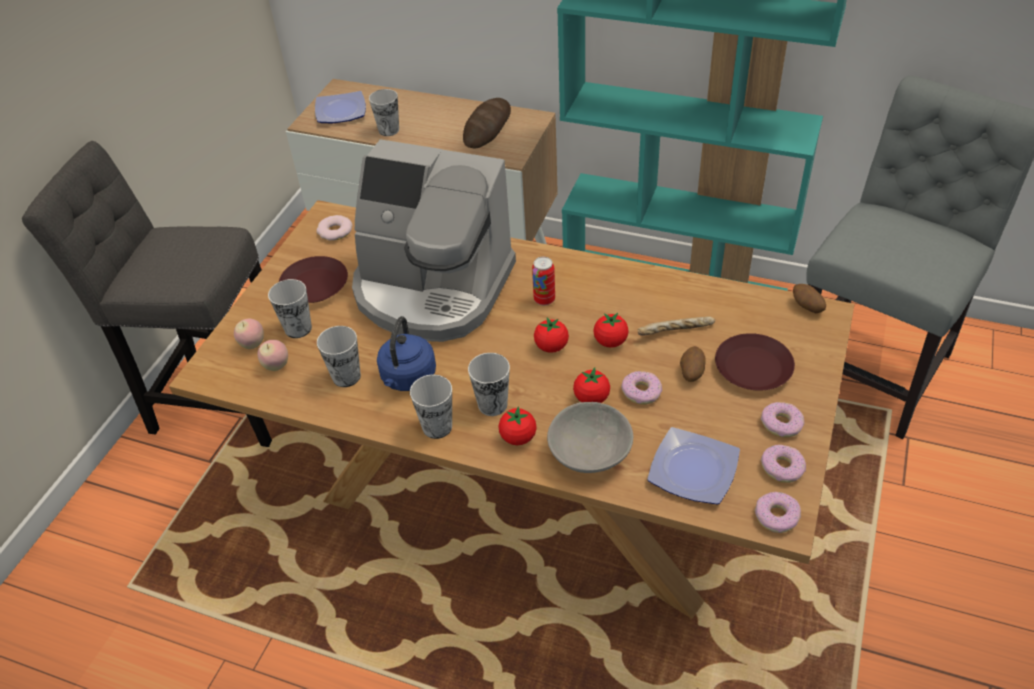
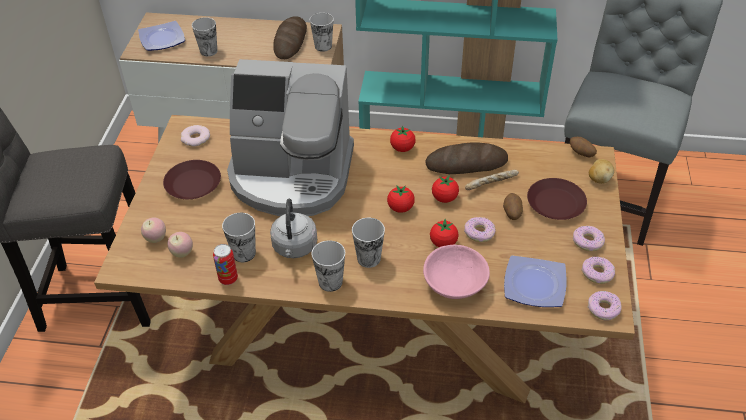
camera: 15 degrees left, 0 degrees up
cup [268,279,312,338] -> cup moved to [310,13,334,52]
blue kettle [377,316,436,391] -> grey kettle [270,199,317,258]
tomato [498,406,537,445] -> tomato moved to [390,126,416,152]
can [532,257,555,306] -> can moved to [213,244,238,285]
grey bowl [547,402,633,473] -> pink bowl [423,245,490,299]
none -> bread [425,142,508,174]
none -> potato [589,159,614,184]

